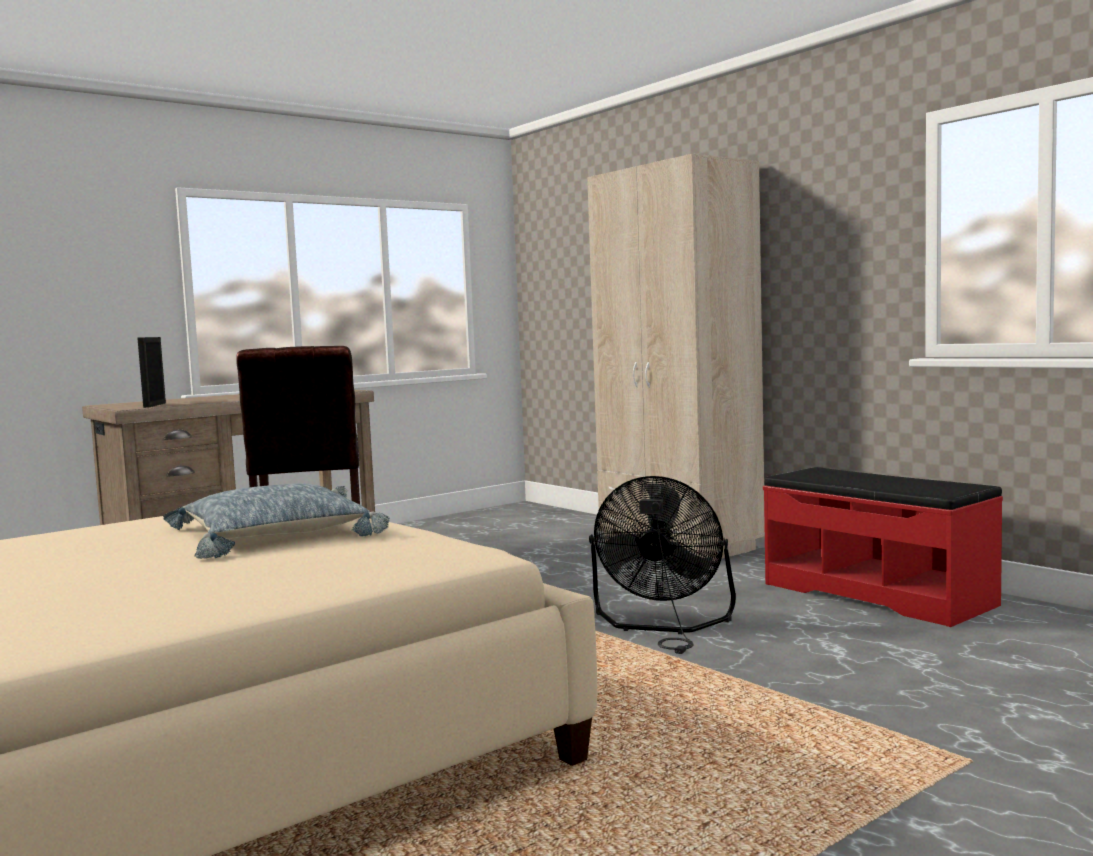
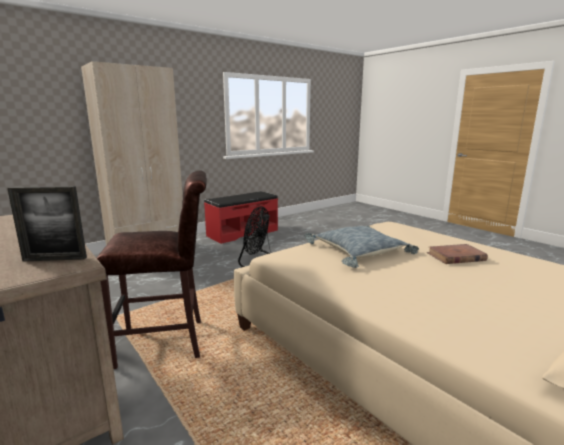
camera: 90 degrees left, 10 degrees up
none -> brown book [427,244,488,264]

